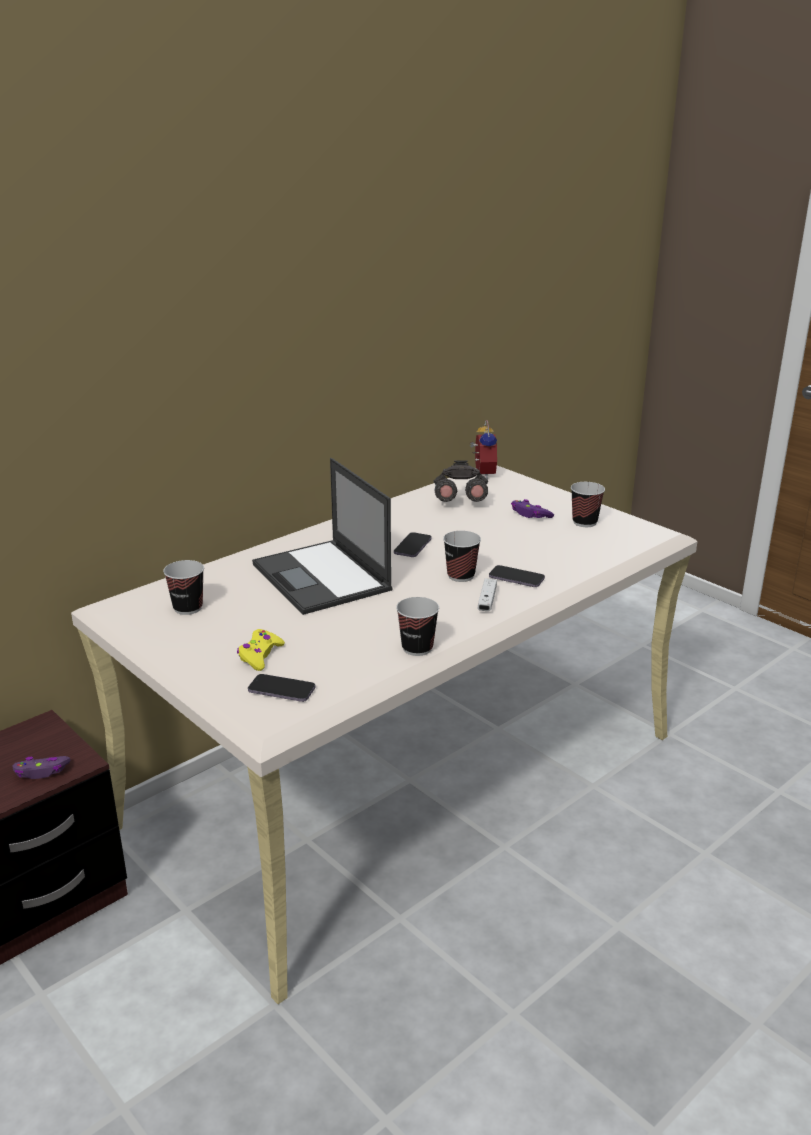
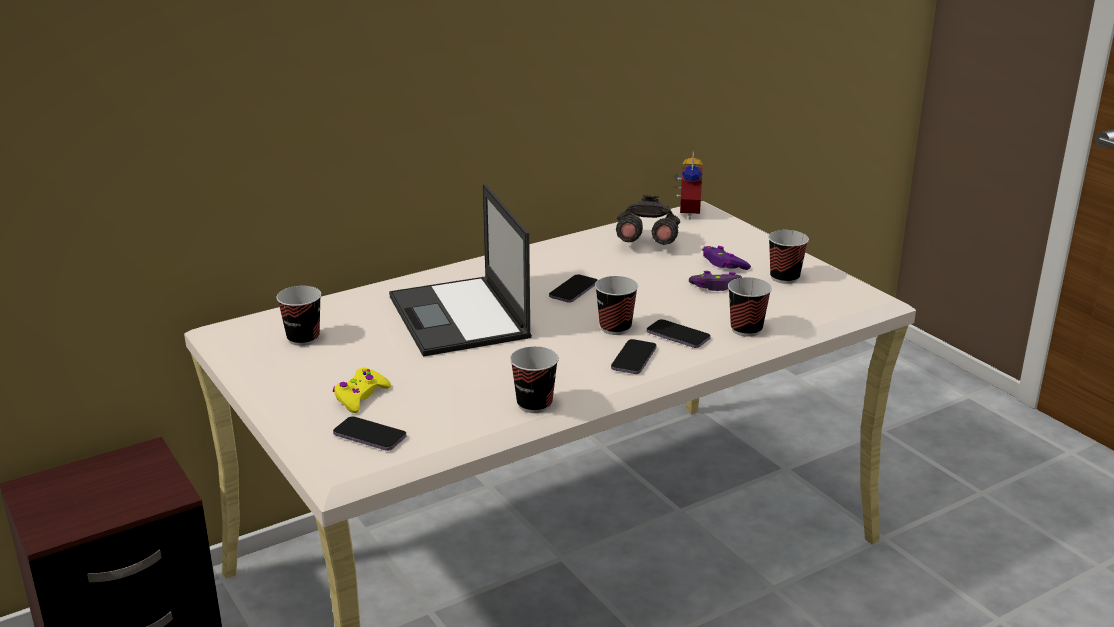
camera: 10 degrees right, 0 degrees up
purple game controller [13,756,70,779] -> purple game controller moved to [689,271,742,291]
white game controller [478,579,497,611] -> phone [611,339,657,374]
none -> cup [728,277,772,337]

